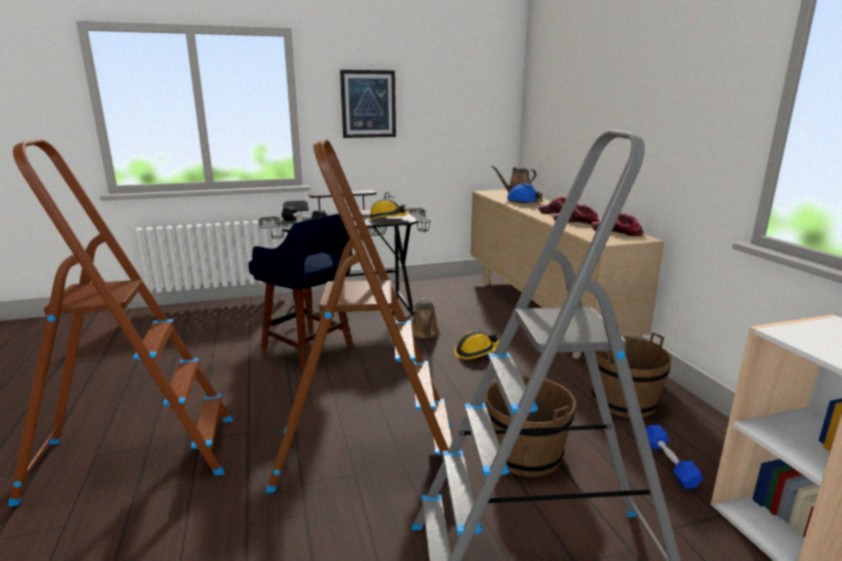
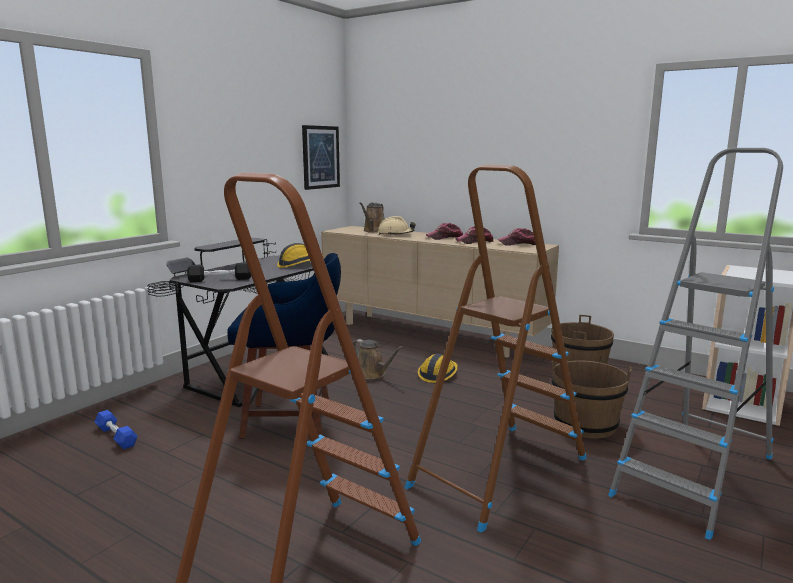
camera: 40 degrees left, 5 degrees down
picture [340,70,396,138] -> picture moved to [302,125,340,190]
blue hard hat [507,183,543,203] -> beige hard hat [378,216,416,236]
blue dumbbell [646,425,703,489] -> blue dumbbell moved to [94,410,138,449]

